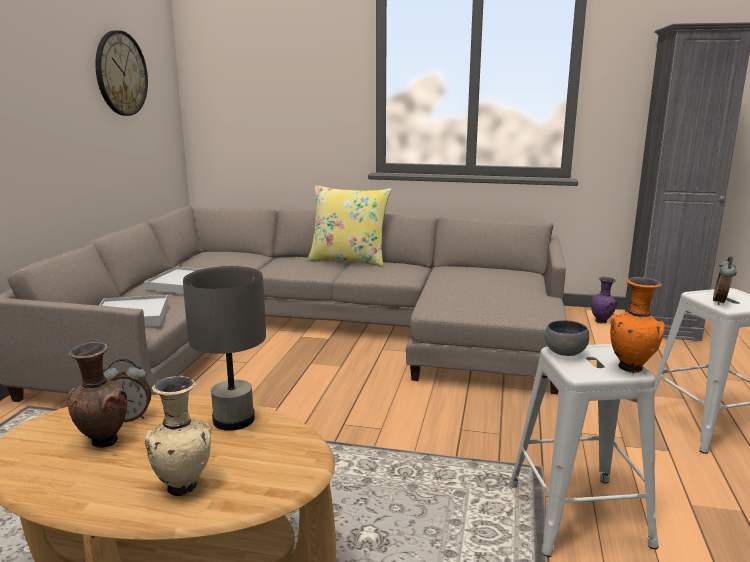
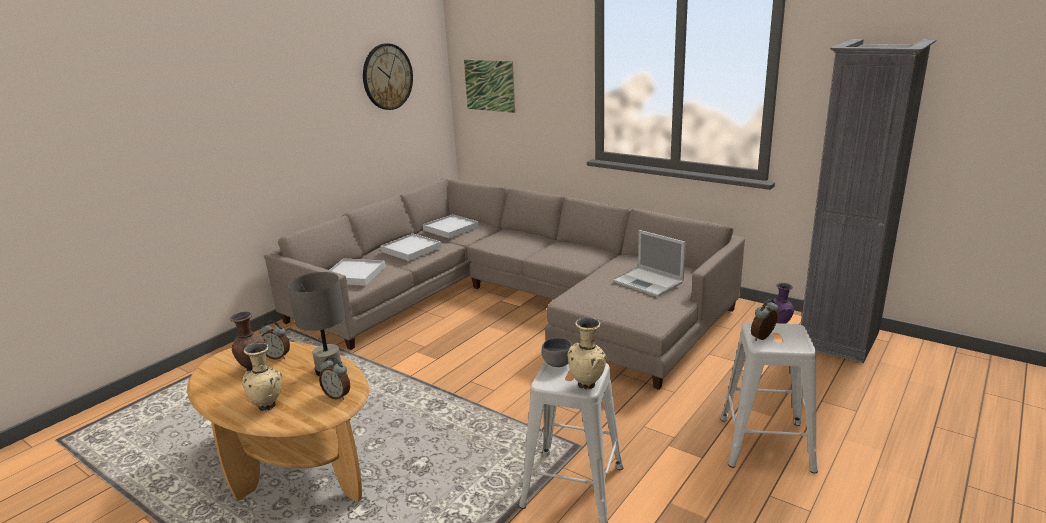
camera: 25 degrees right, 5 degrees up
yellow pillow [307,185,392,267] -> none
orange vase [610,277,665,374] -> beige vase [567,317,607,390]
none -> alarm clock [319,356,350,400]
none -> white tray [423,214,479,239]
none -> picture [464,60,515,113]
none -> laptop [613,230,686,297]

